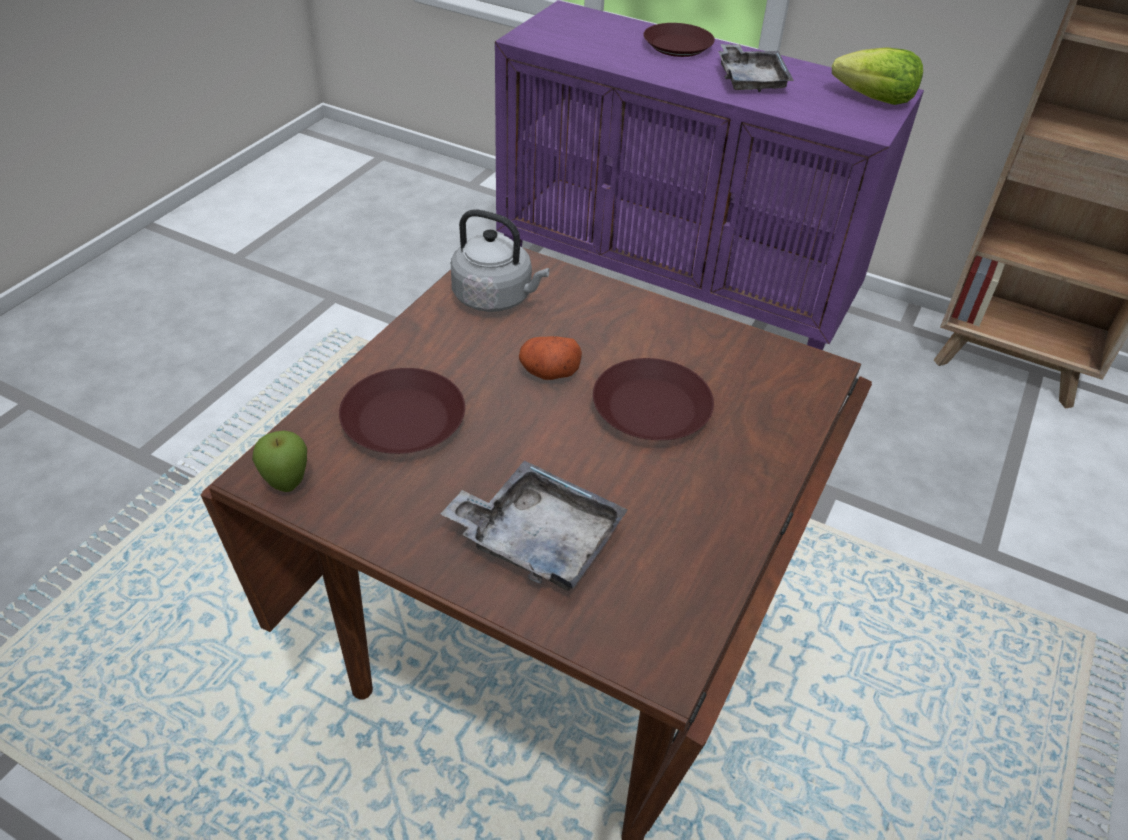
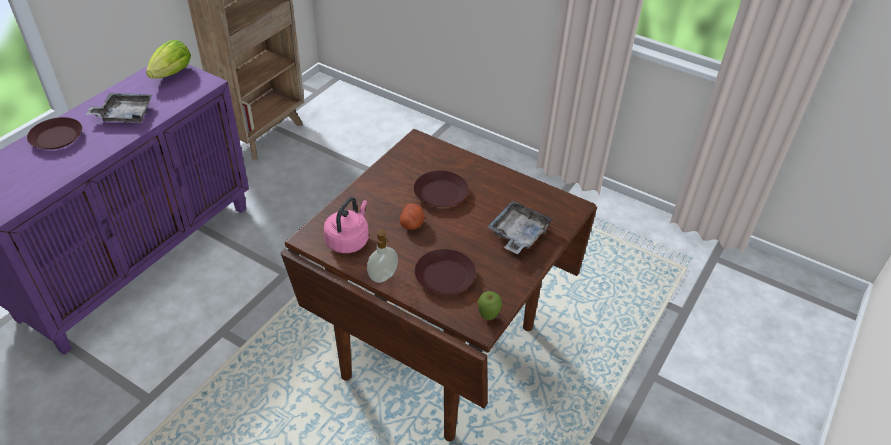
camera: 85 degrees left, 0 degrees up
grey kettle [451,209,550,312] -> pink kettle [324,197,369,253]
none -> soap dispenser [367,229,398,283]

